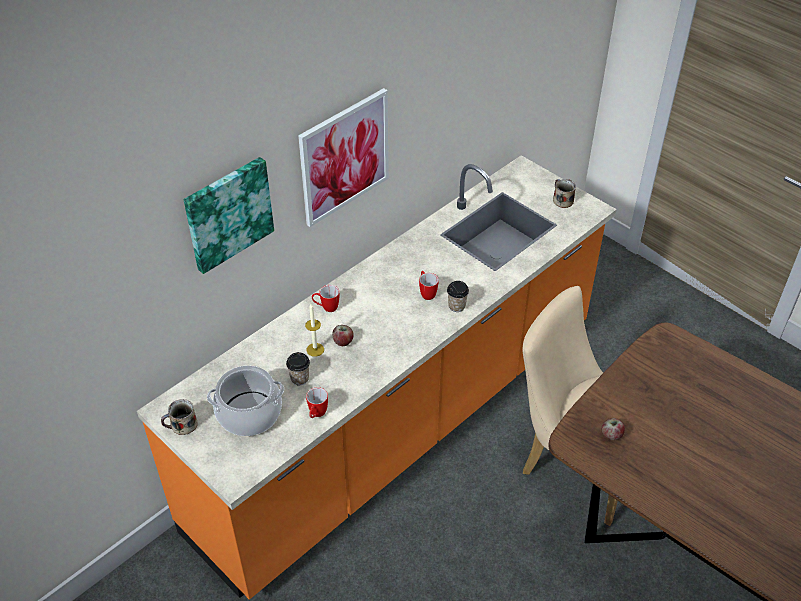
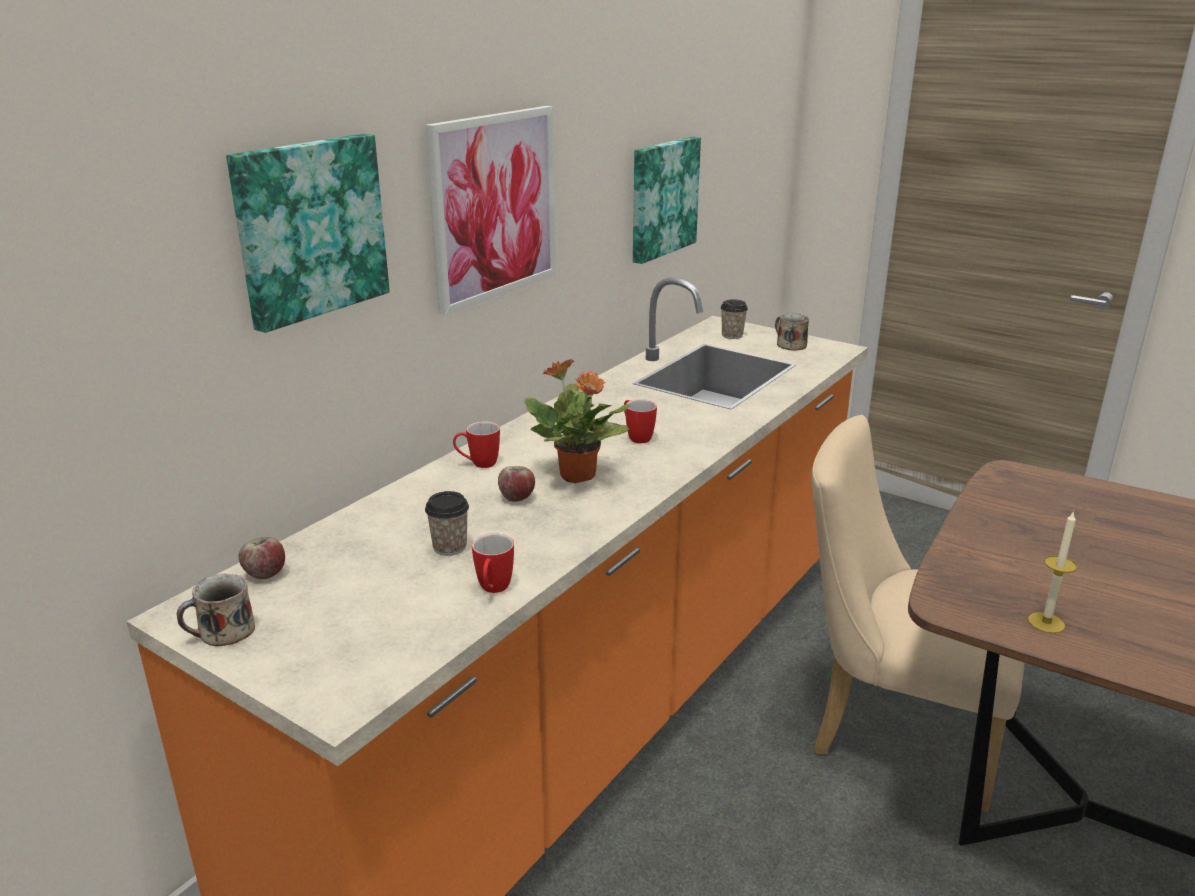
camera: 10 degrees left, 20 degrees down
cooking pot [207,366,284,436] -> none
candle [305,304,324,357] -> candle moved to [1028,511,1077,633]
cup [447,281,469,312] -> cup moved to [720,299,748,339]
apple [601,418,625,441] -> apple moved to [238,537,285,579]
none -> potted plant [524,359,631,483]
none -> picture [633,137,701,264]

